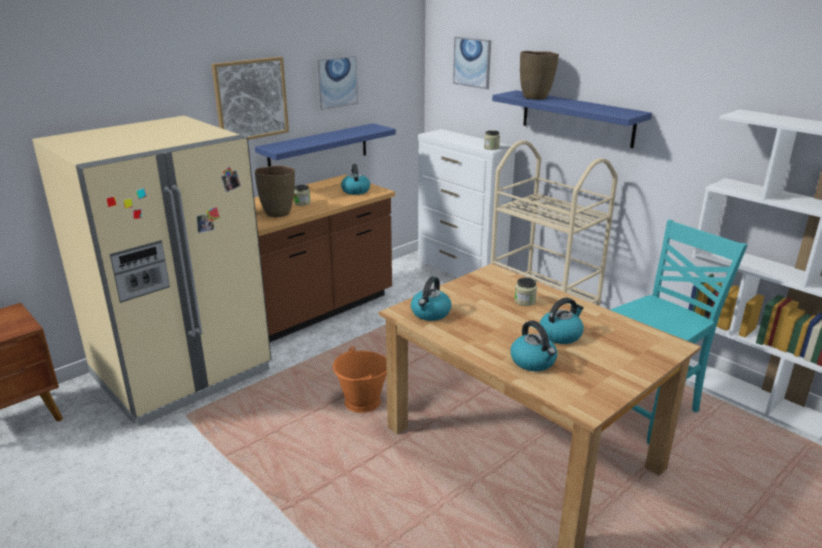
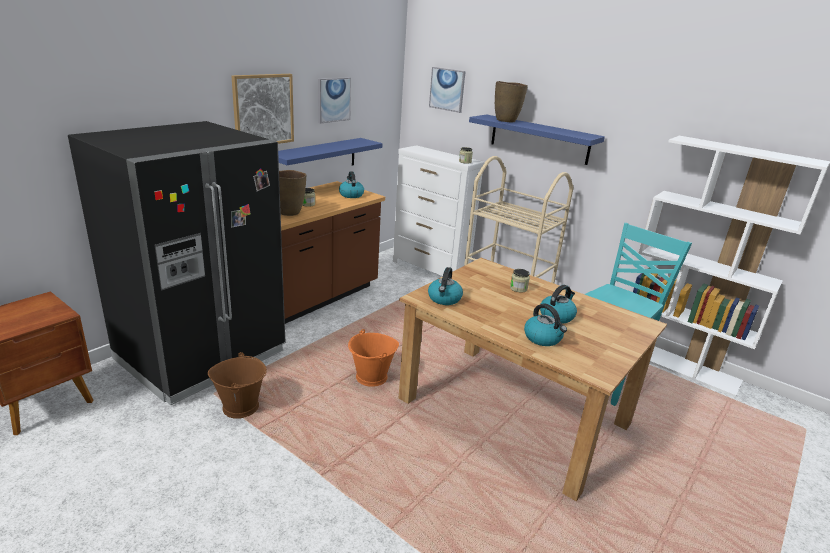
camera: 10 degrees left, 0 degrees up
beige fridge [32,116,271,427] -> black fridge [68,121,285,405]
none -> brown bucket [208,352,267,419]

